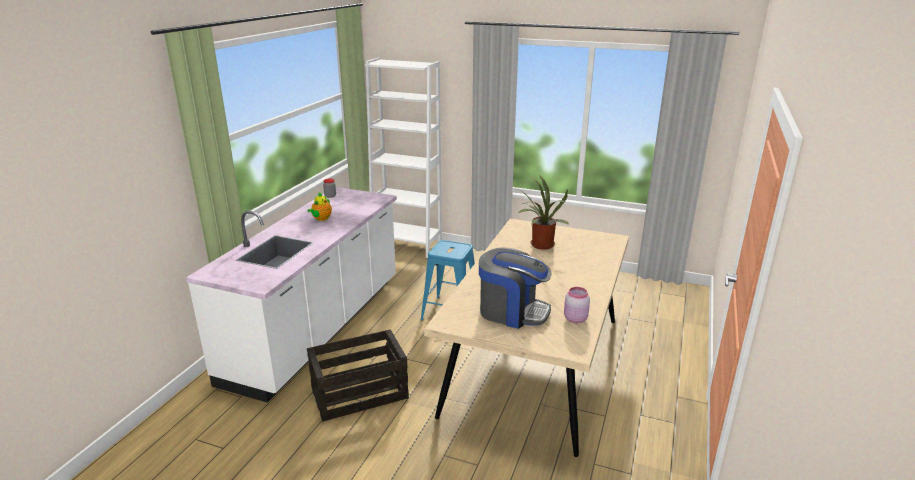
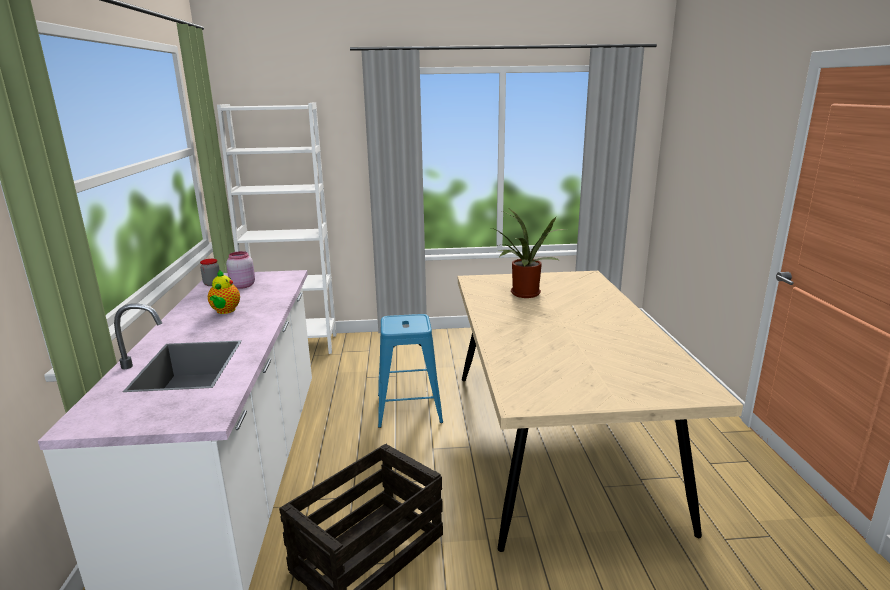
camera: 25 degrees left, 5 degrees down
coffee machine [479,247,552,329] -> none
pink jar [564,287,590,323] -> pink jar moved to [226,251,255,289]

